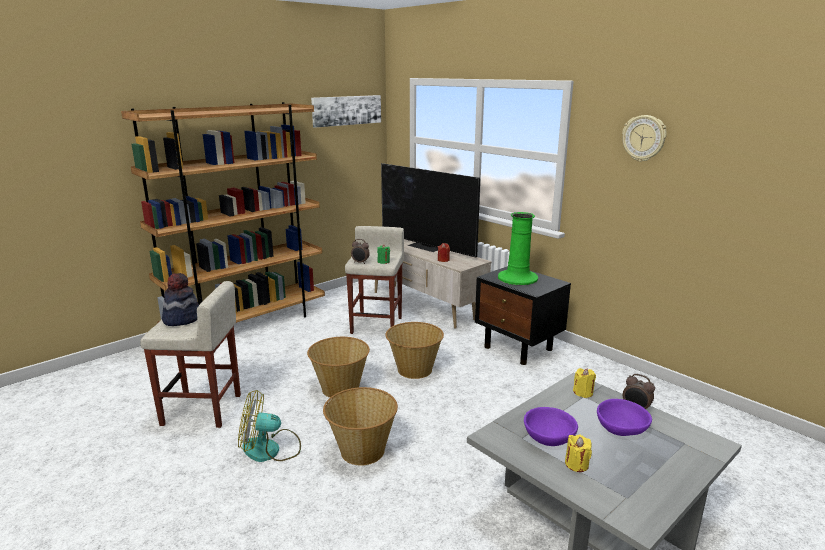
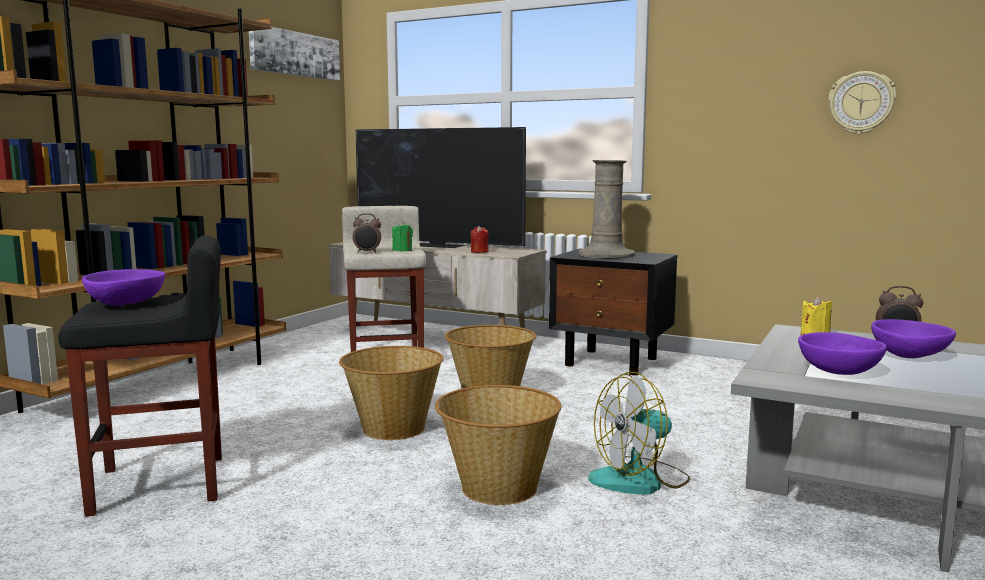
camera: 20 degrees left, 10 degrees down
beige stool [140,281,241,428] -> black stool [58,236,222,517]
hat [162,273,199,326] -> purple bowl [82,269,165,306]
fan [238,390,301,462] -> fan moved to [588,372,690,495]
green vase [498,212,538,285] -> beige vase [578,160,635,259]
yellow candle [565,435,592,472] -> none
wall clock [622,115,667,162] -> wall clock moved to [828,71,897,134]

